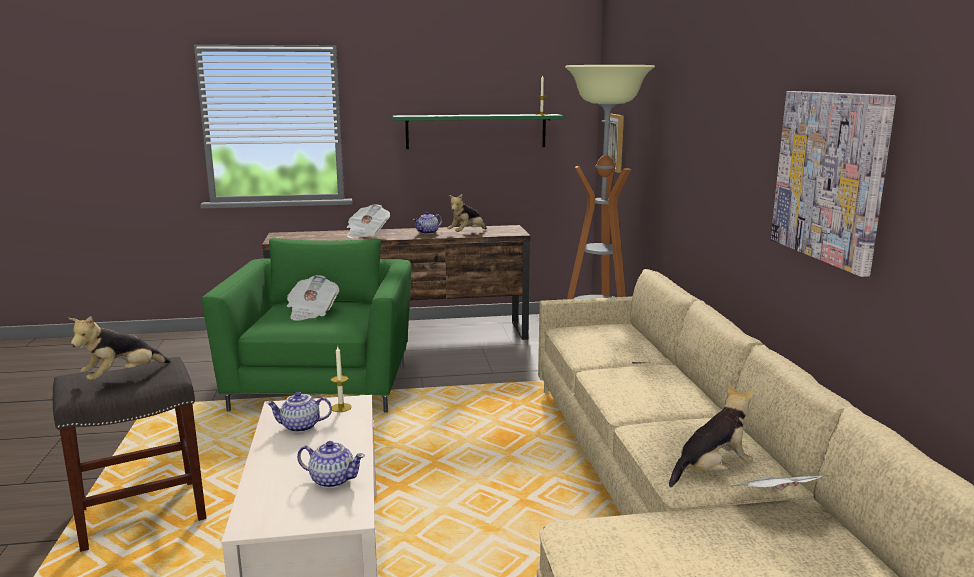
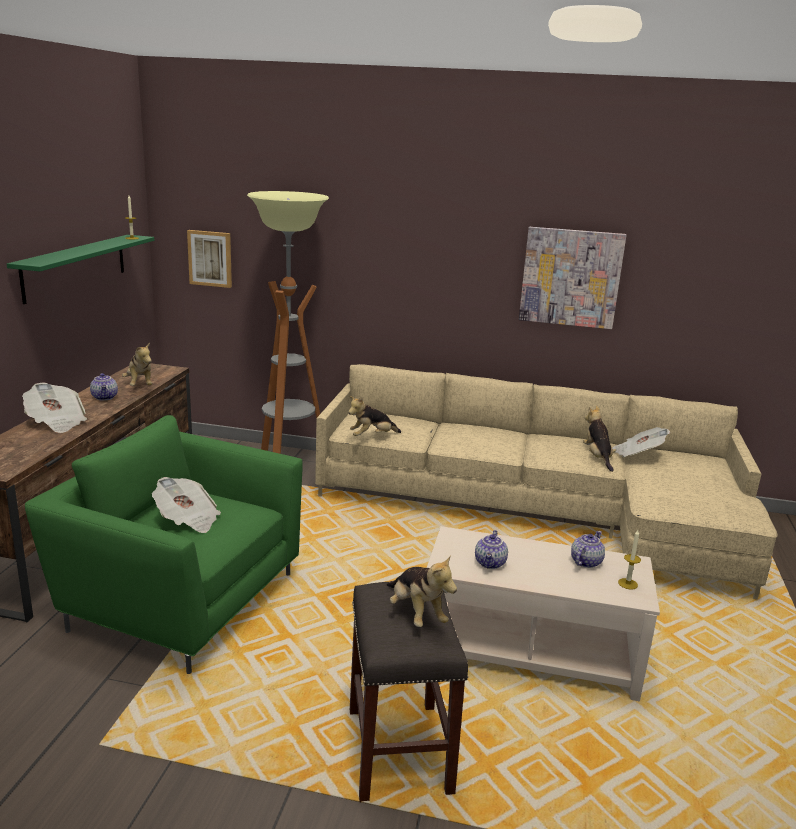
camera: 70 degrees left, 5 degrees up
candle [331,346,352,412] -> candle moved to [618,530,641,589]
none -> plush toy [348,396,401,436]

